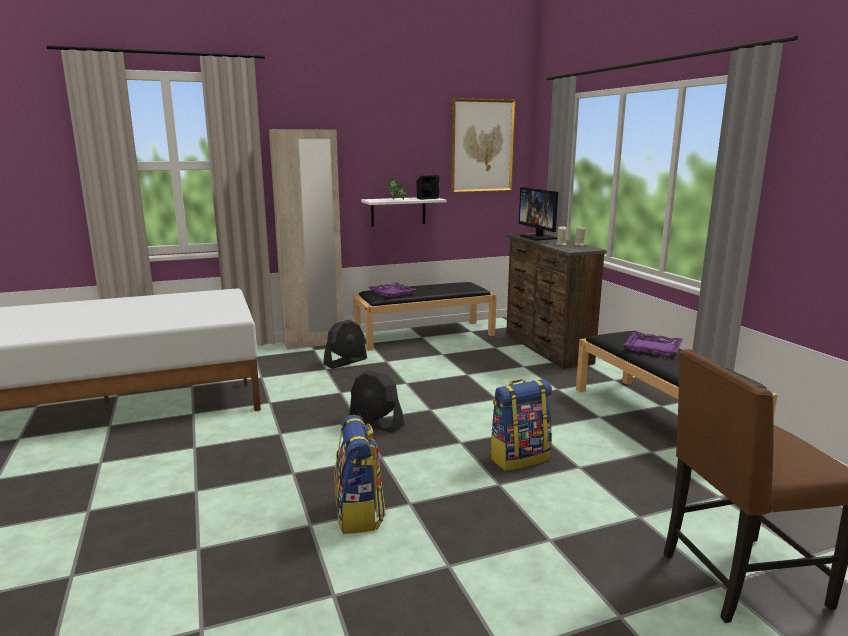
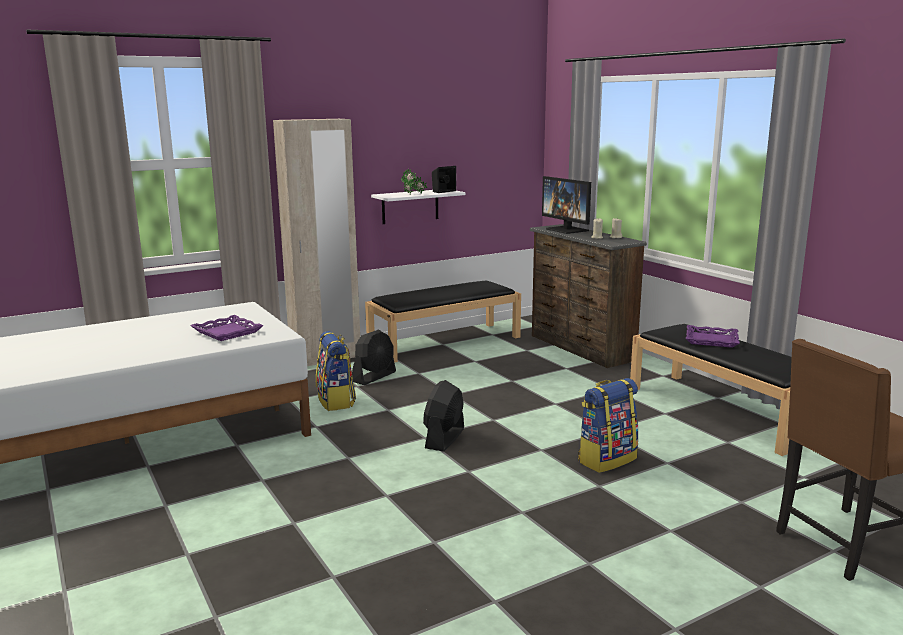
camera: 10 degrees left, 0 degrees up
backpack [334,415,385,534] -> backpack moved to [316,331,356,411]
black fan [349,370,404,433] -> black fan turned 90 degrees clockwise [423,380,464,451]
purple tray [369,282,417,298] -> purple tray moved to [190,315,263,341]
picture [451,98,516,193] -> none

